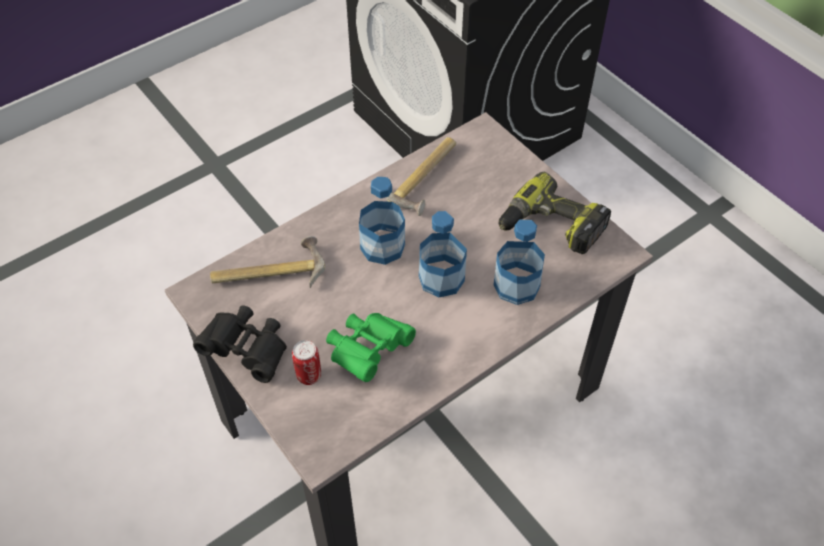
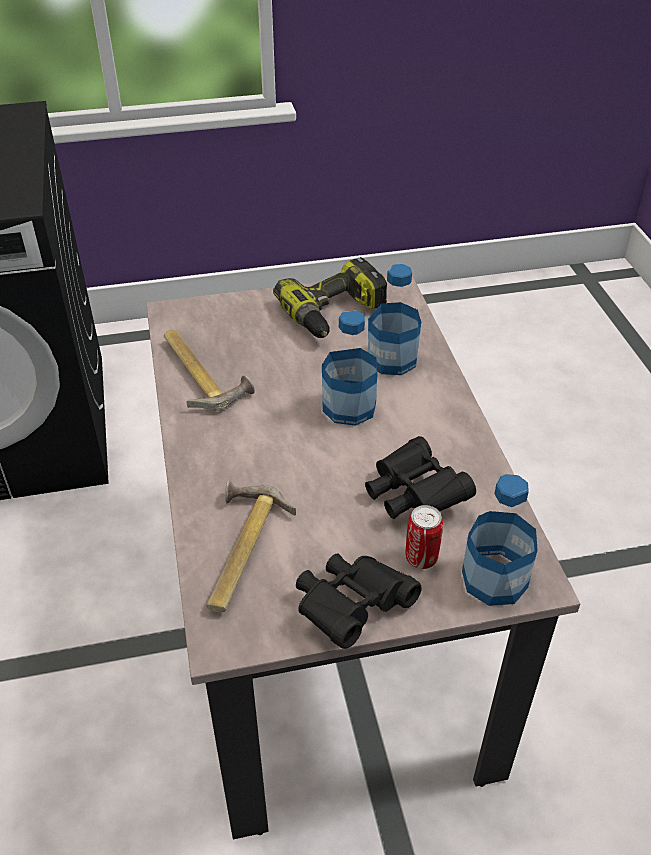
camera: 65 degrees left, 10 degrees down
green binoculars [326,313,416,382] -> black binoculars [365,436,476,519]
bottle [359,177,405,265] -> bottle moved to [462,474,538,606]

